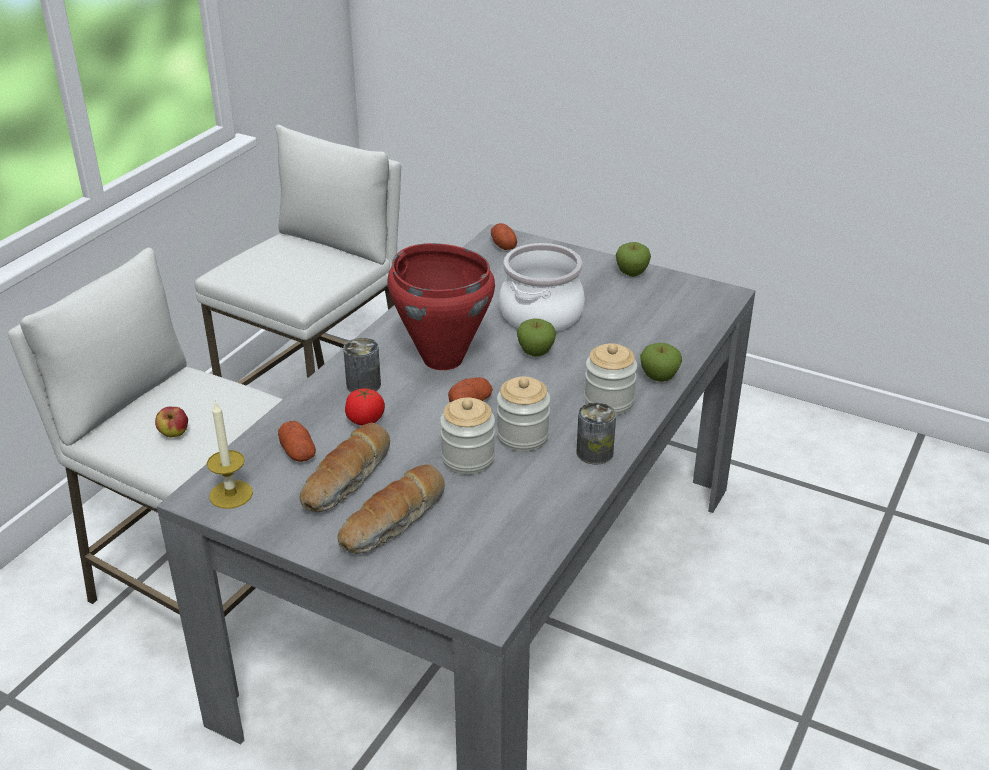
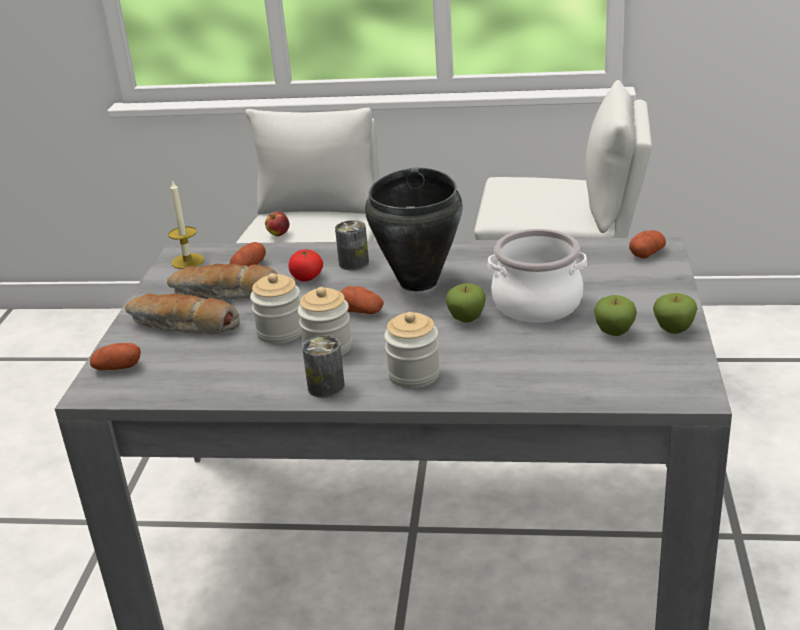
camera: 70 degrees right, 5 degrees down
red cooking pot [387,243,495,370] -> black cooking pot [365,168,462,291]
apple [640,343,682,382] -> apple moved to [594,295,637,336]
none -> potato [90,343,141,370]

